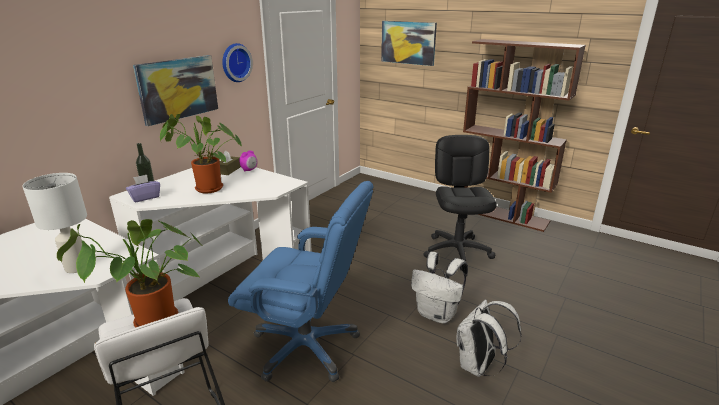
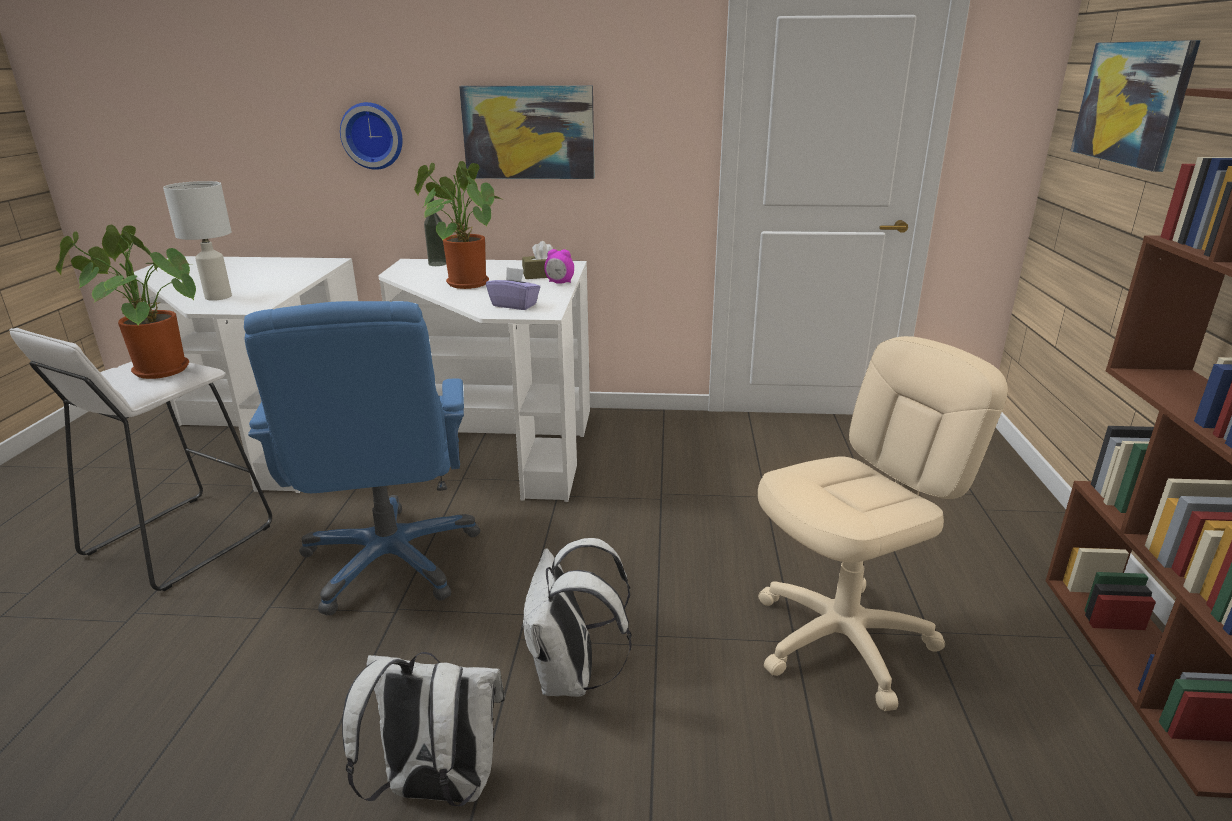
camera: 60 degrees right, 0 degrees up
purple tissue box [126,175,160,202] -> purple tissue box moved to [486,267,540,310]
wall clock [222,43,253,82] -> wall clock moved to [340,102,403,170]
black office chair [423,135,497,271] -> beige office chair [758,336,1008,711]

